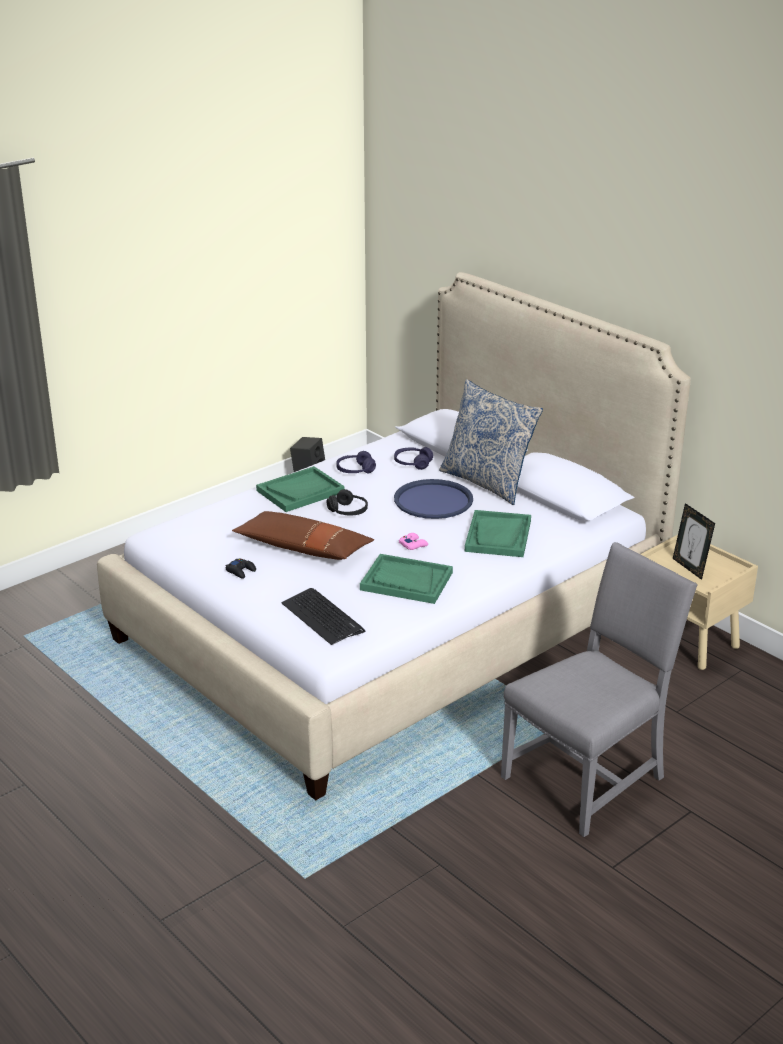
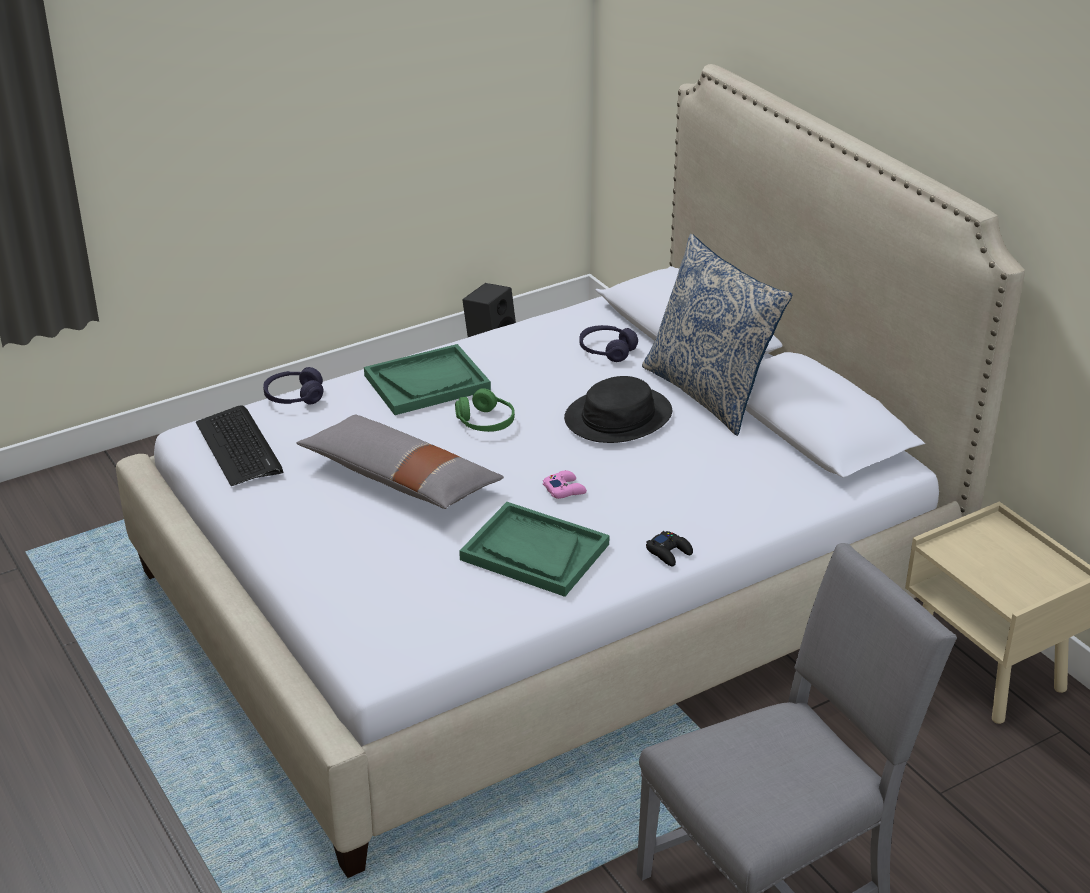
camera: 10 degrees right, 5 degrees up
black game controller [225,559,256,579] -> black game controller moved to [646,531,693,566]
brown pillow [232,511,374,560] -> grey pillow [296,415,504,509]
keyboard [281,588,365,645] -> keyboard moved to [196,406,283,486]
black headphones [327,489,368,515] -> green headphones [455,388,515,432]
purple headphones [336,451,376,474] -> purple headphones moved to [263,367,323,404]
blue tray [394,479,473,519] -> black hat [564,376,672,443]
green tray [465,510,531,557] -> none
picture frame [673,503,715,580] -> none

